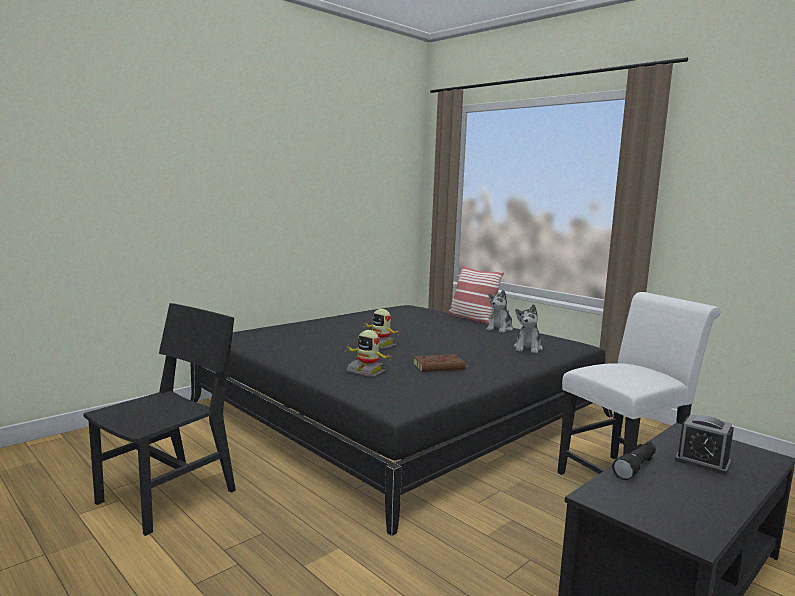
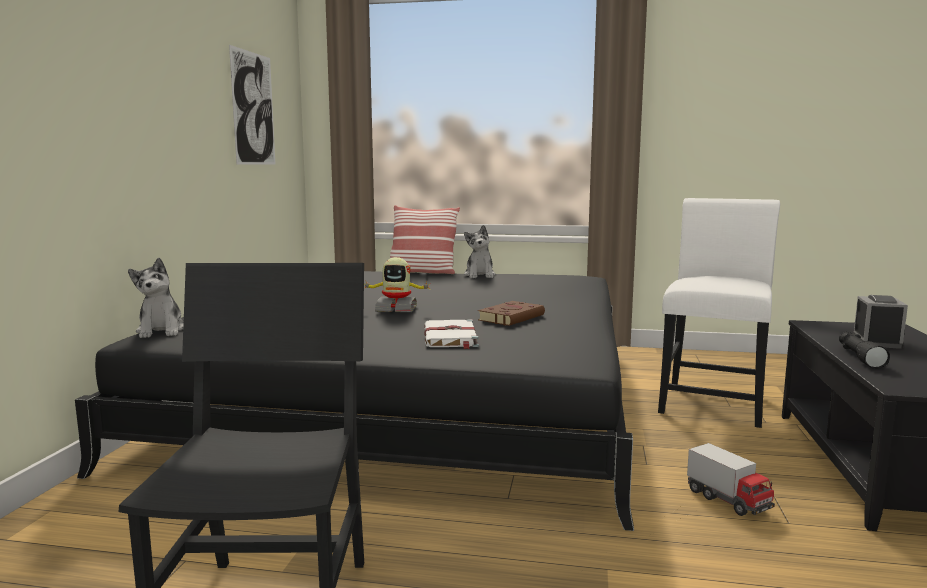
camera: 35 degrees left, 0 degrees up
toy robot [345,330,393,377] -> white book [424,319,479,349]
plush toy [514,304,543,353] -> plush toy moved to [128,258,184,338]
alarm clock [675,414,734,475] -> alarm clock turned 75 degrees counterclockwise [853,295,908,349]
none -> picture [229,45,276,165]
none -> toy truck [687,443,775,516]

